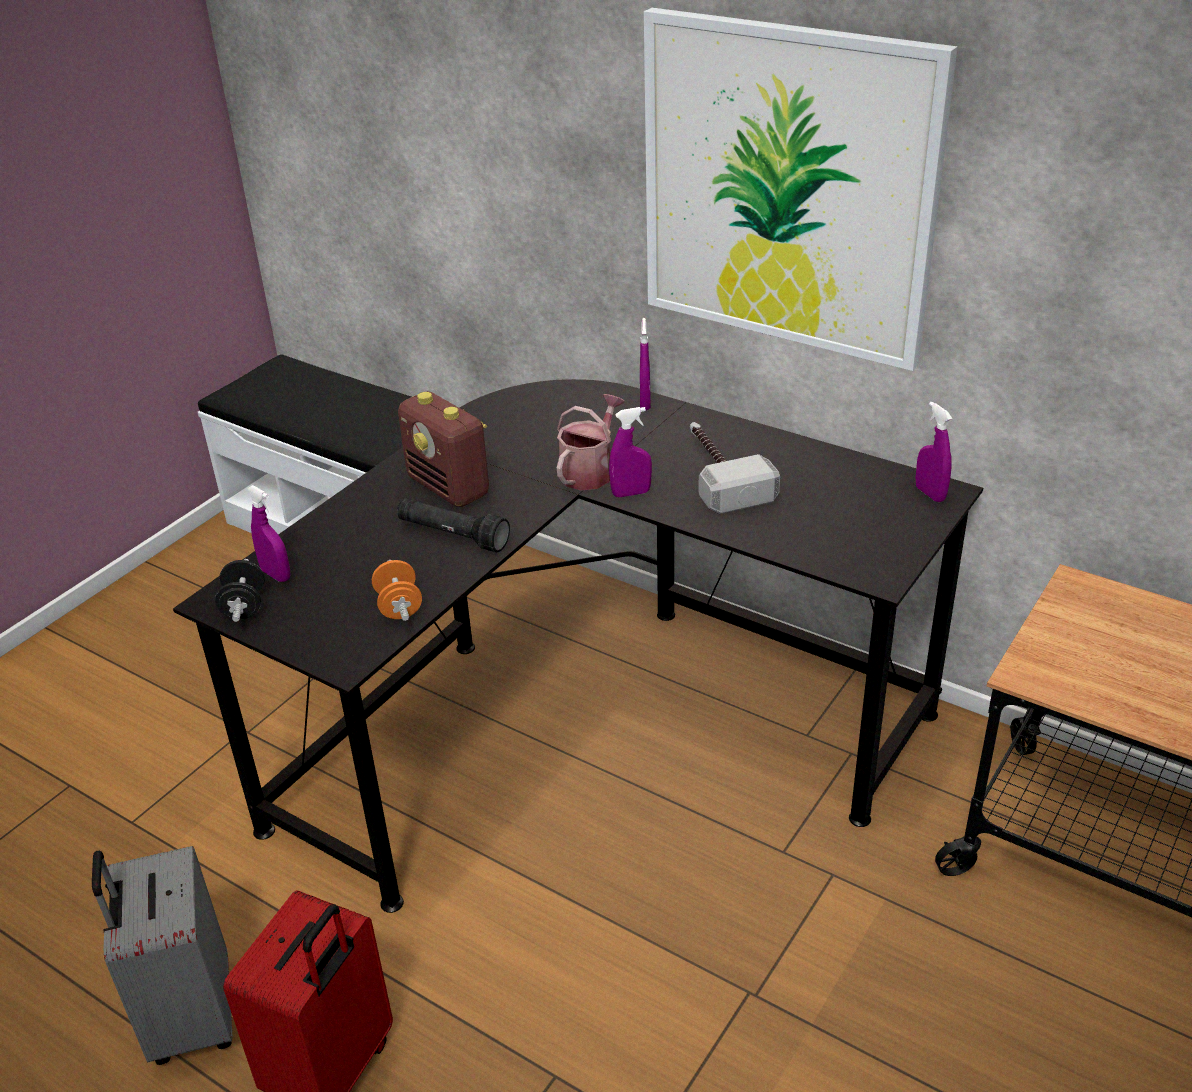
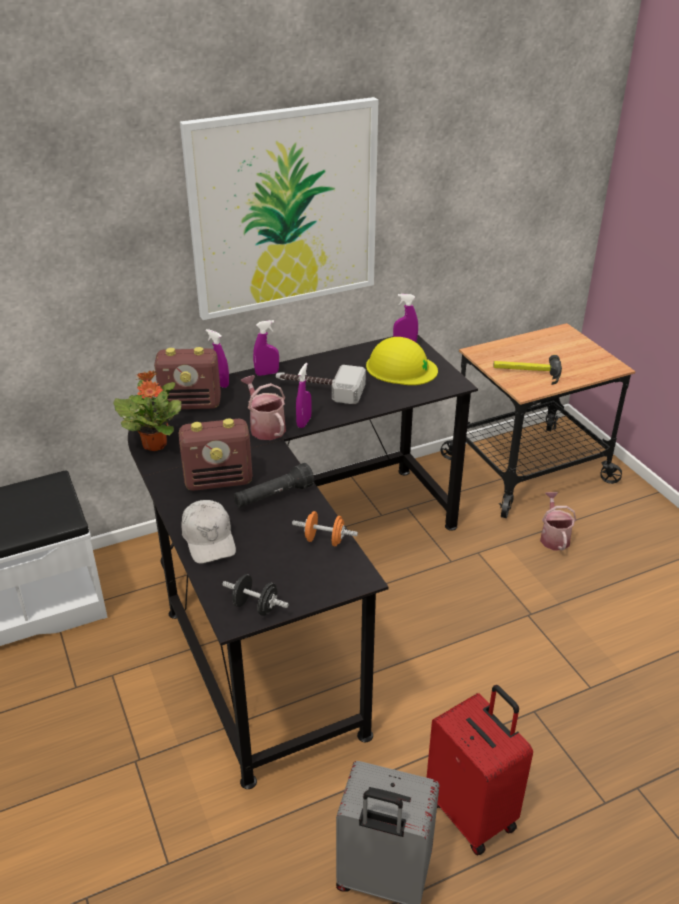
camera: 60 degrees left, 0 degrees up
purple spray bottle [247,485,290,582] -> purple spray bottle moved to [253,320,279,376]
none -> potted plant [114,371,182,451]
none -> radio [154,347,221,409]
none -> white cap [181,500,236,564]
none -> yellow hard hat [366,337,438,385]
none -> hammer [493,355,562,385]
none -> watering can [540,492,576,550]

